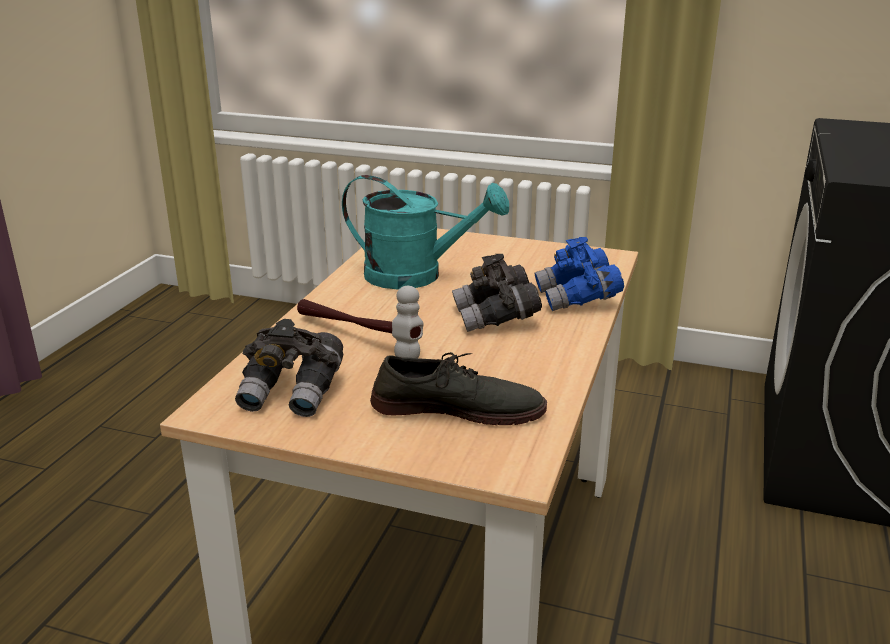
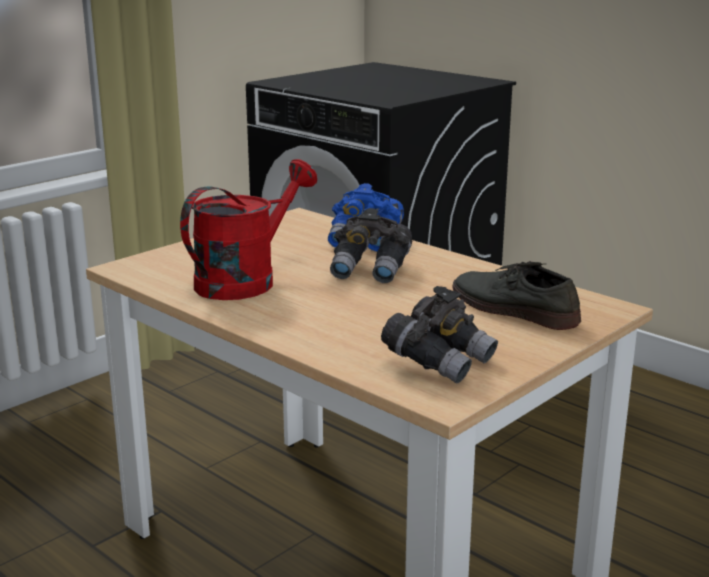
camera: 65 degrees left, 5 degrees down
hammer [297,286,423,358] -> none
turquoise watering can [342,175,509,289] -> red watering can [180,159,317,300]
grey shoe [370,352,547,425] -> grey shoe turned 75 degrees counterclockwise [452,261,581,330]

